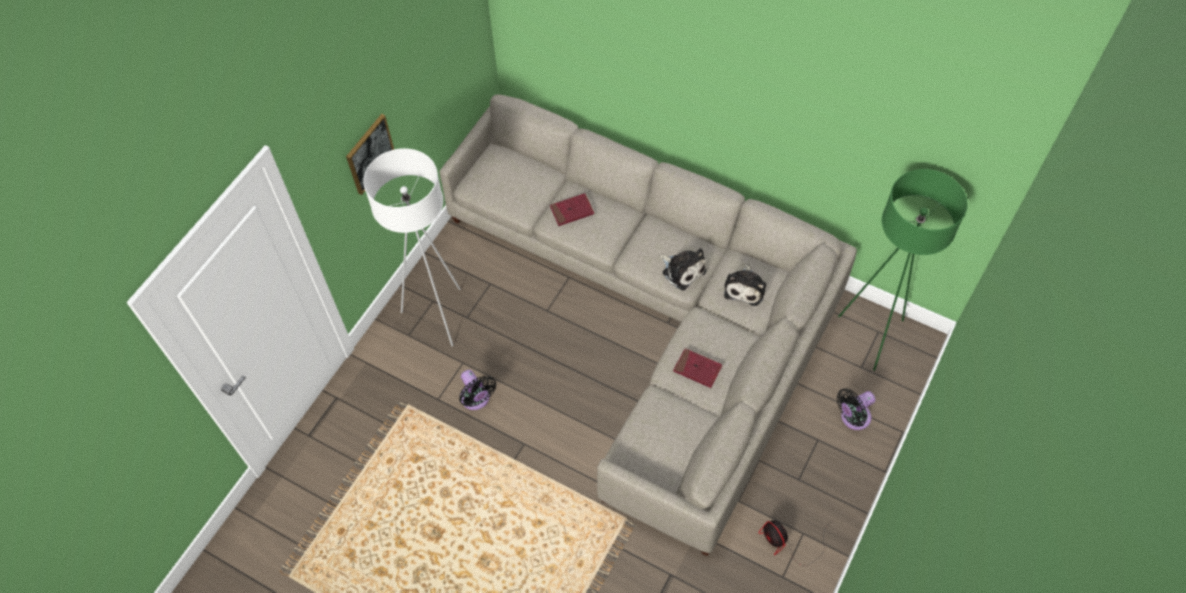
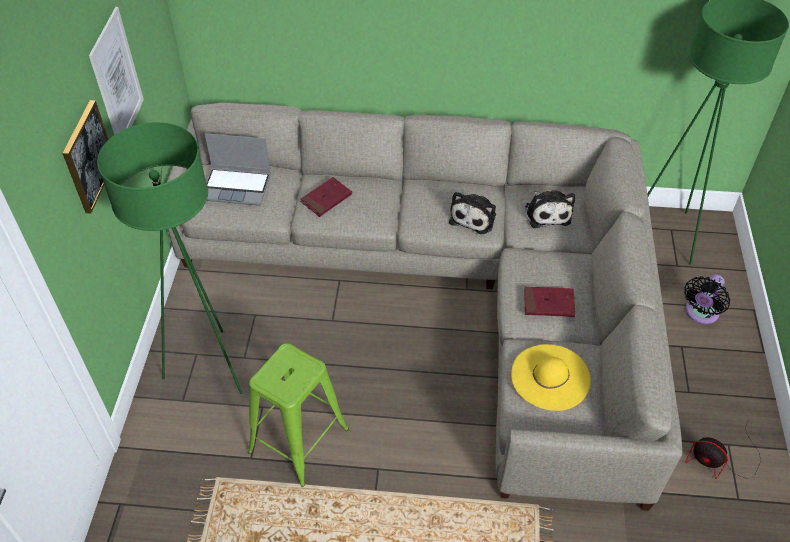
camera: 25 degrees left, 10 degrees down
white floor lamp [363,148,460,346] -> green floor lamp [97,122,242,394]
black fan [459,370,496,410] -> green stool [248,343,349,487]
plush toy [659,248,707,291] -> plush toy turned 90 degrees clockwise [449,192,496,234]
none -> picture [89,7,144,135]
none -> laptop [205,133,271,206]
none -> yellow hat [511,344,591,411]

